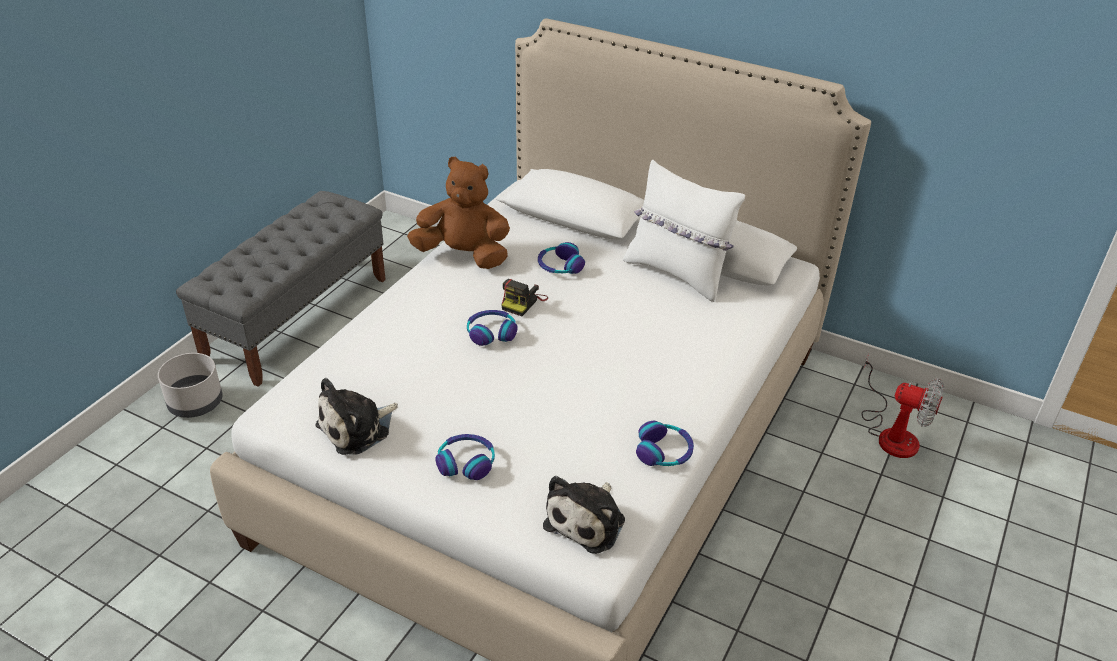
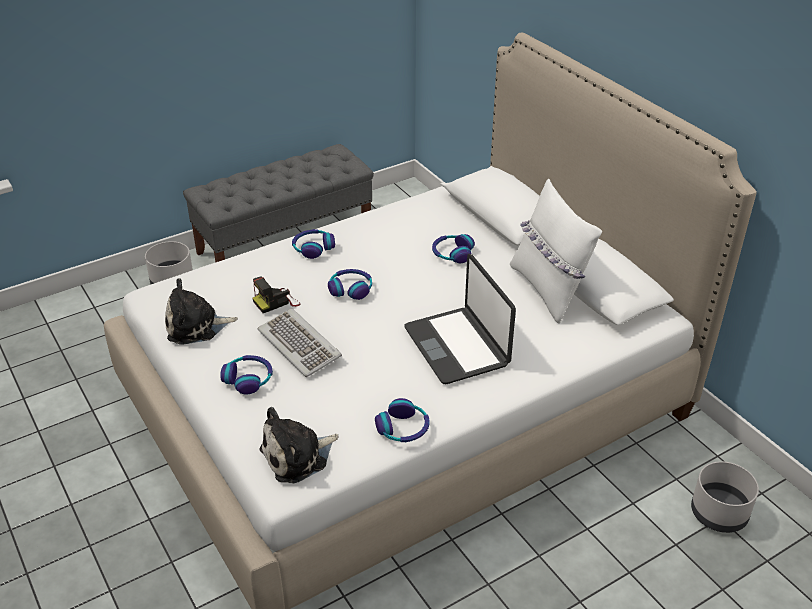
camera: 30 degrees right, 0 degrees up
brown plush toy [407,157,510,269] -> none
camera [502,279,548,316] -> camera moved to [252,276,300,313]
fan [861,353,944,458] -> grey planter [691,461,759,533]
none -> keyboard [258,308,342,377]
none -> headphones [292,229,335,259]
none -> laptop [404,254,516,384]

